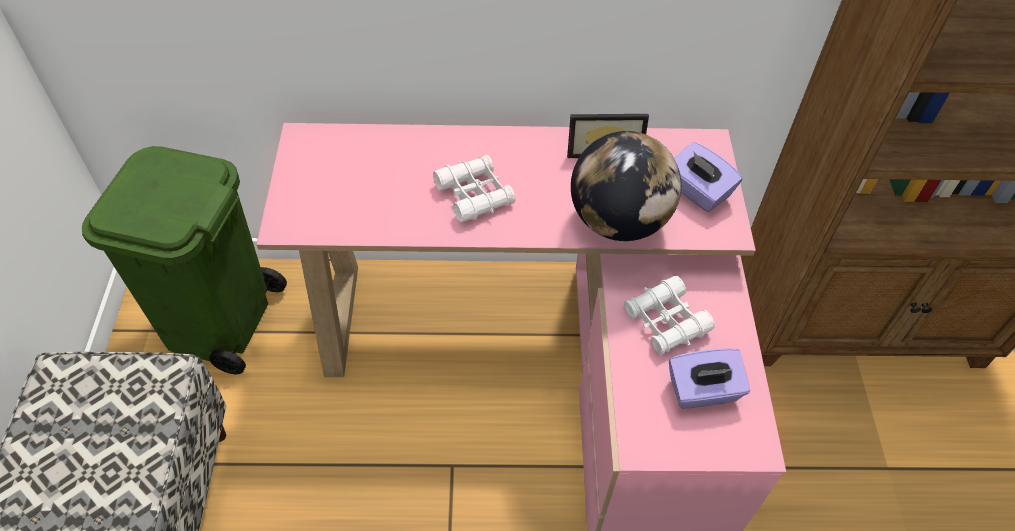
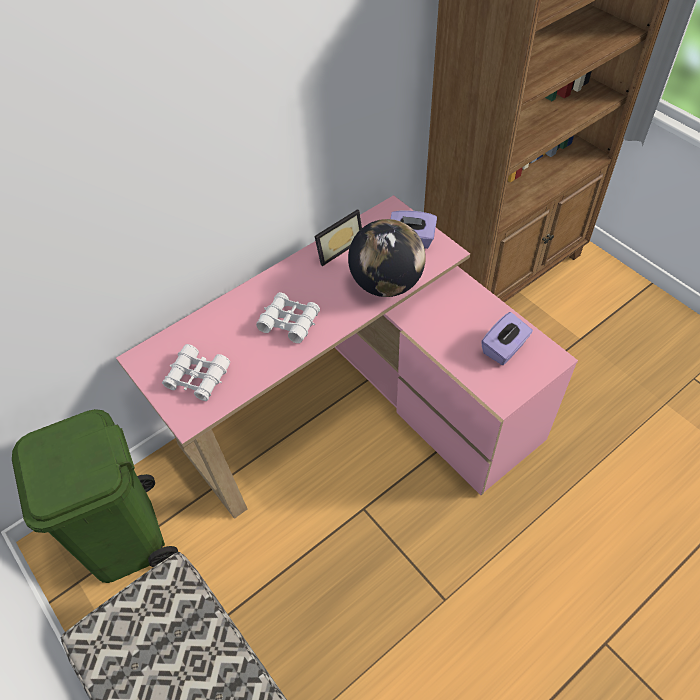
camera: 35 degrees left, 0 degrees up
white binoculars [624,276,715,355] -> white binoculars moved to [162,344,230,401]

